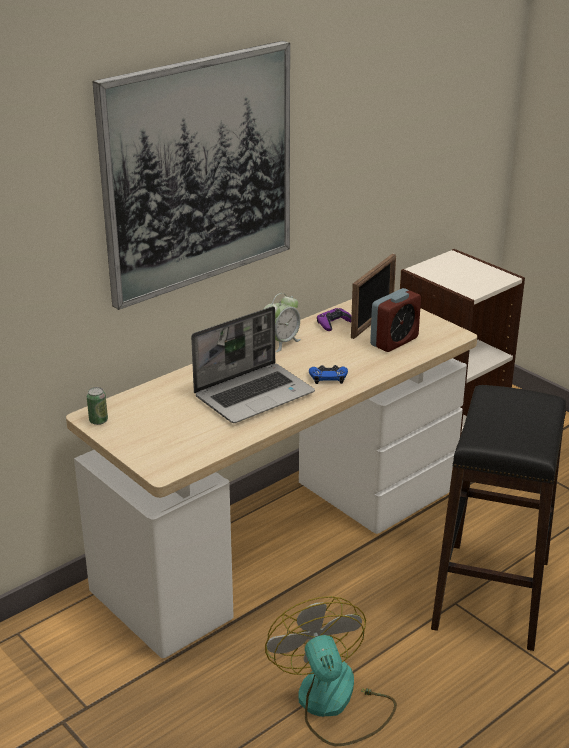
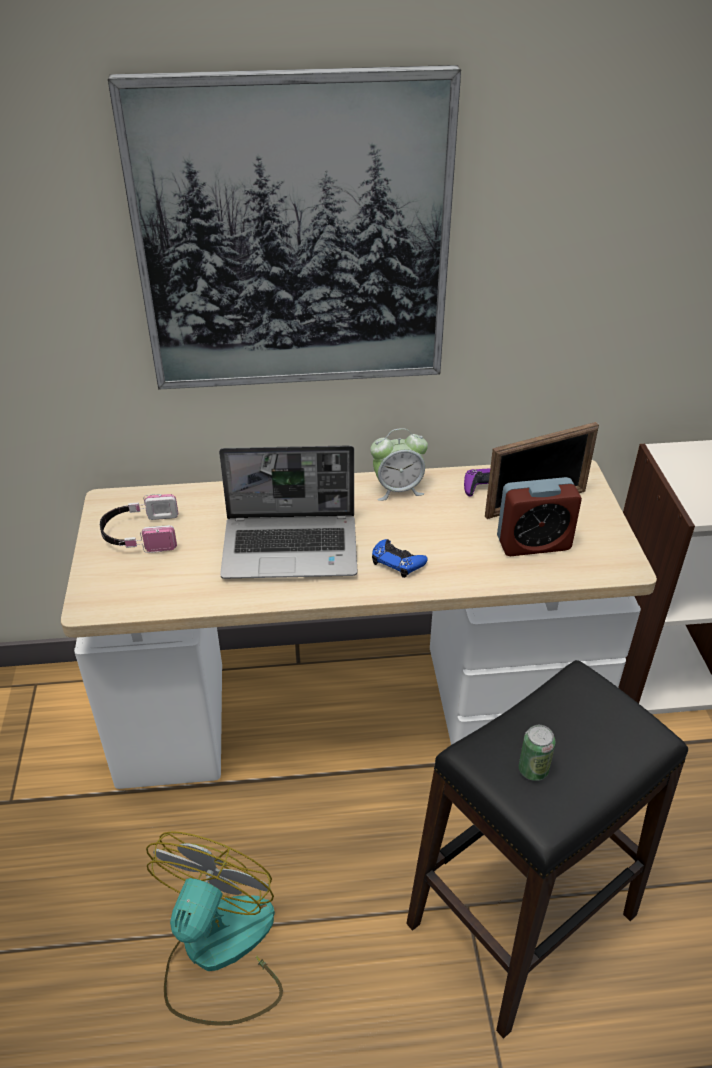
camera: 35 degrees right, 10 degrees up
can [87,387,108,425] -> can moved to [519,725,556,781]
none -> headphones [100,494,178,553]

